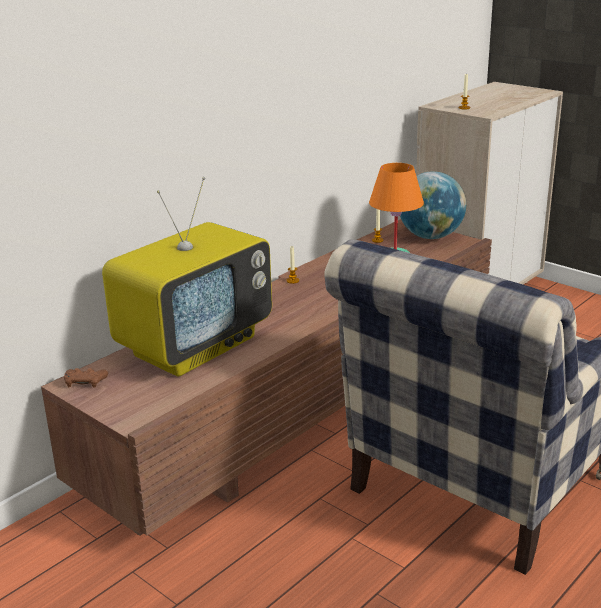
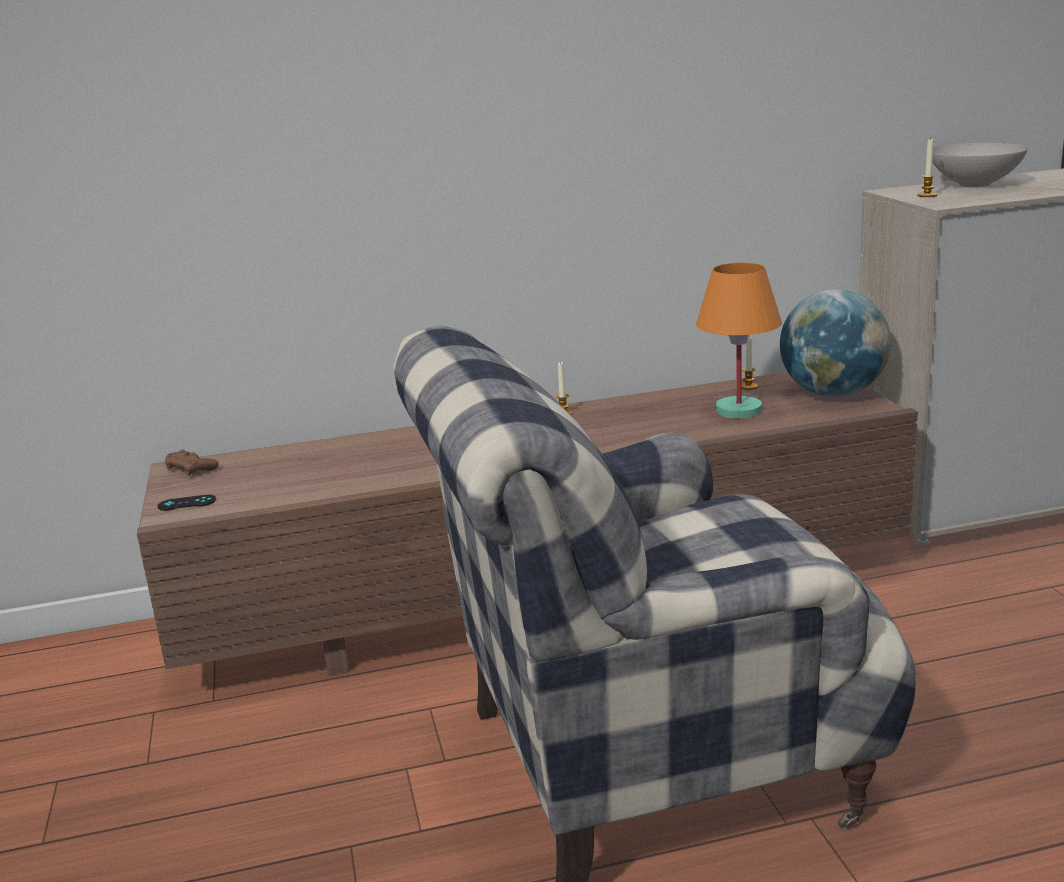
camera: 35 degrees right, 5 degrees down
television [102,177,272,377] -> none
none -> black game controller [157,495,216,511]
none -> white bowl [933,143,1028,187]

